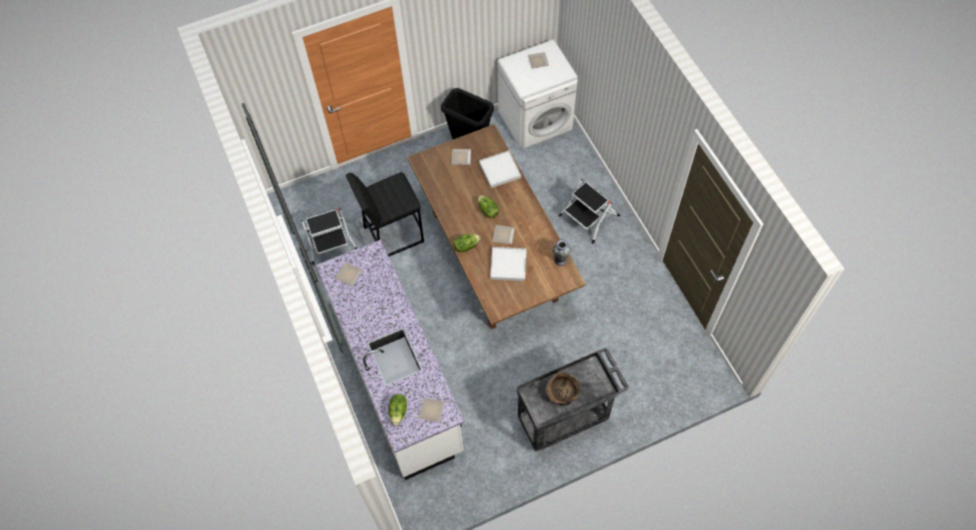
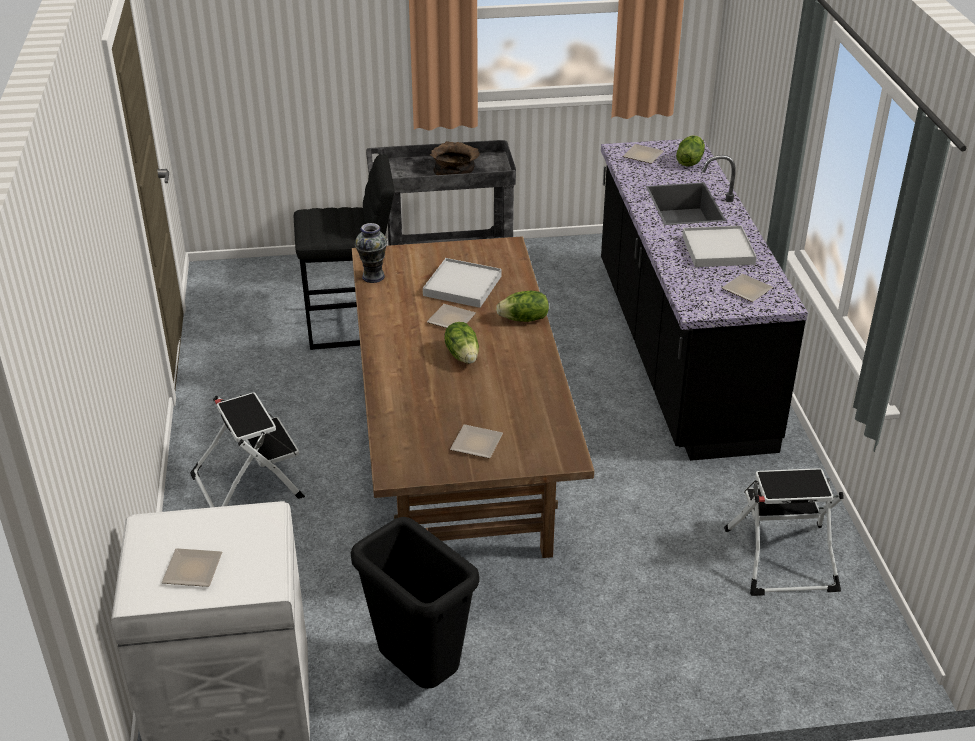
camera: 165 degrees left, 25 degrees down
white counter [316,240,465,480] -> black counter [601,138,808,461]
black stool [345,172,424,257] -> black stool moved to [294,154,394,350]
white tray [479,150,521,188] -> white tray moved to [682,226,757,267]

